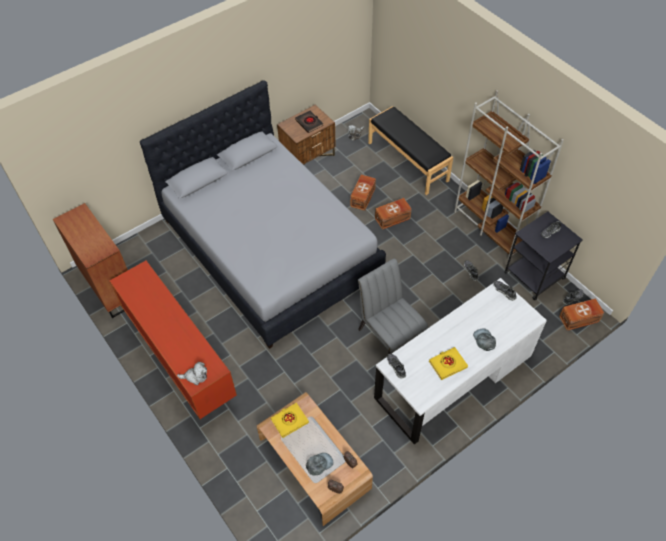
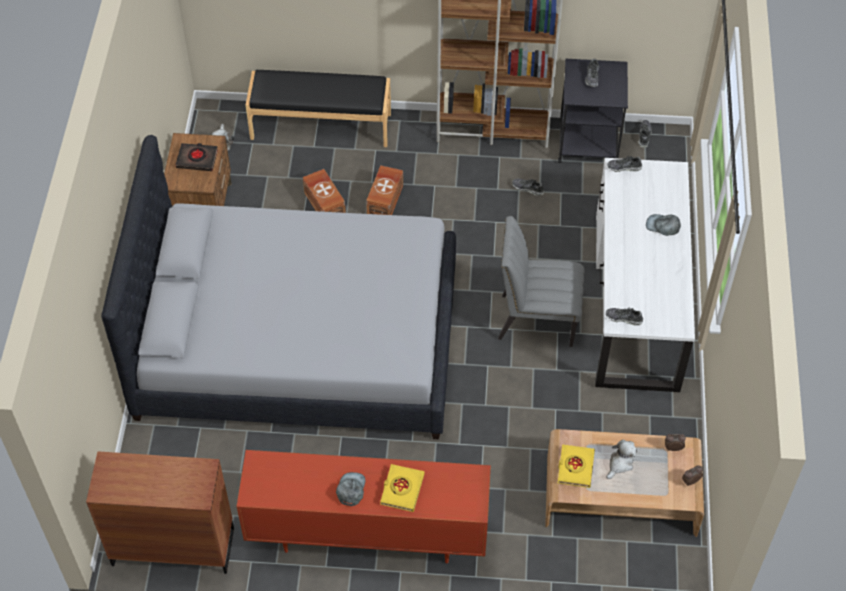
camera: 50 degrees left, 0 degrees up
plush toy [177,362,207,385] -> plush toy moved to [606,439,637,479]
grey cap [306,453,333,476] -> grey cap moved to [336,472,365,506]
yellow book [429,347,468,380] -> yellow book moved to [380,464,424,512]
brown storage box [559,298,604,331] -> none

